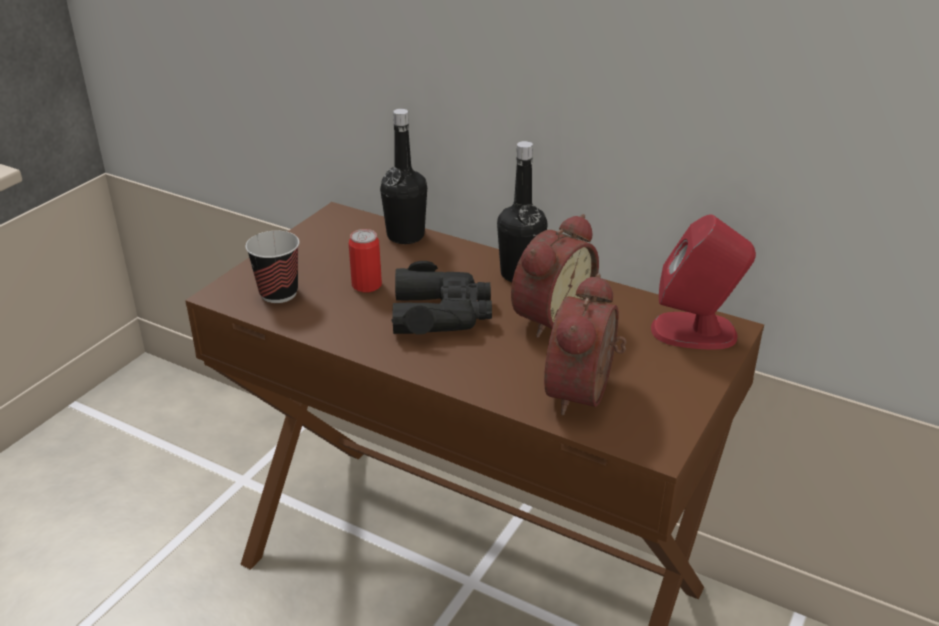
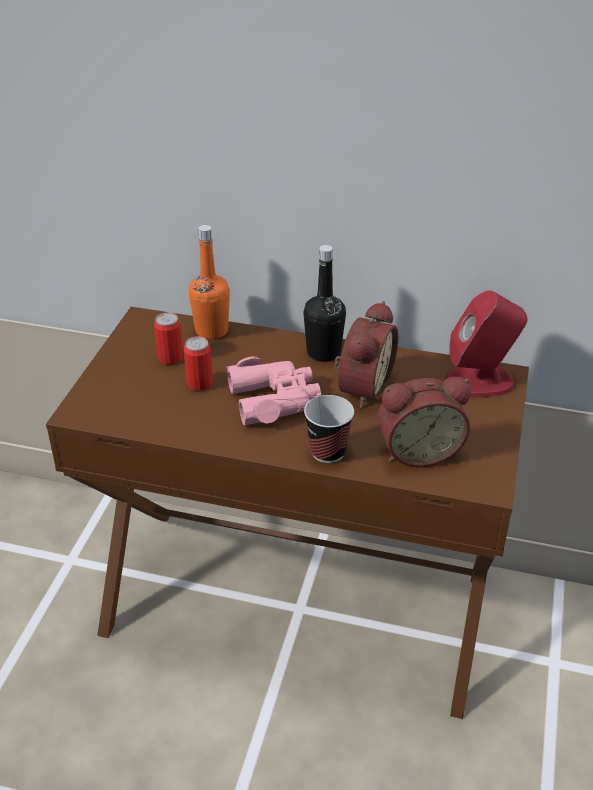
camera: 15 degrees left, 5 degrees up
cup [245,231,300,303] -> cup moved to [304,395,354,463]
black bottle [380,109,427,244] -> orange bottle [188,225,230,339]
black binoculars [391,261,492,335] -> pink binoculars [226,356,321,425]
alarm clock [544,273,627,415] -> alarm clock turned 105 degrees counterclockwise [378,377,471,467]
none -> can [154,312,183,365]

